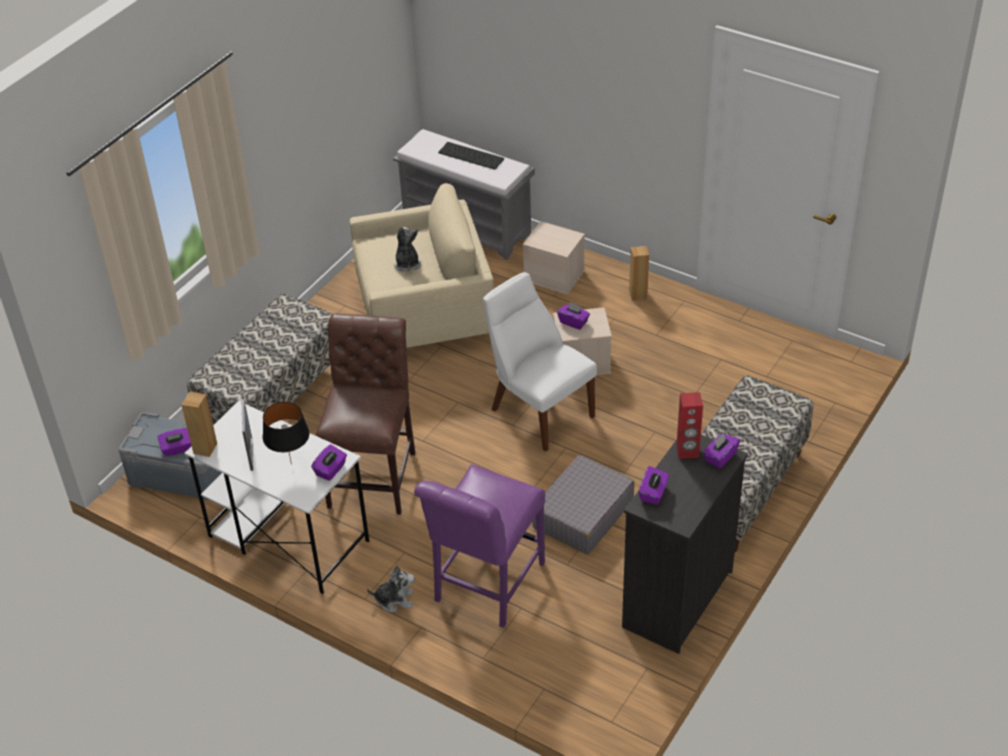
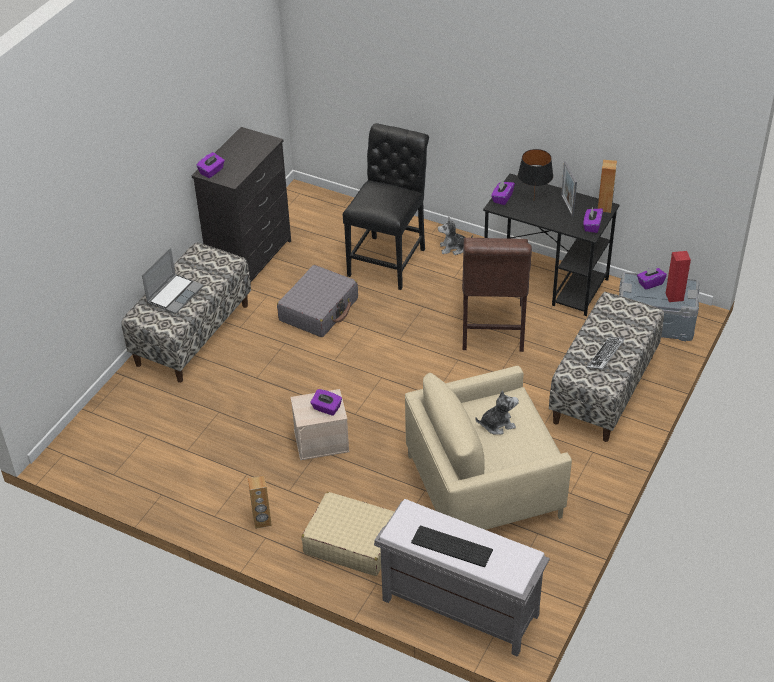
camera: 175 degrees right, 0 degrees up
white desk [185,401,369,594] -> black desk [483,174,619,316]
plush toy [394,227,421,272] -> plush toy turned 90 degrees counterclockwise [475,390,519,435]
purple chair [414,464,545,628] -> black chair [343,123,429,290]
white chair [483,272,597,452] -> none
beige storage box [522,221,585,295] -> beige suitcase [302,492,395,576]
purple tissue box [639,466,669,505] -> purple tissue box moved to [583,207,603,233]
red speaker [677,392,703,459] -> red speaker moved to [666,251,691,302]
none -> laptop [142,247,203,314]
none -> keyboard [587,337,625,369]

